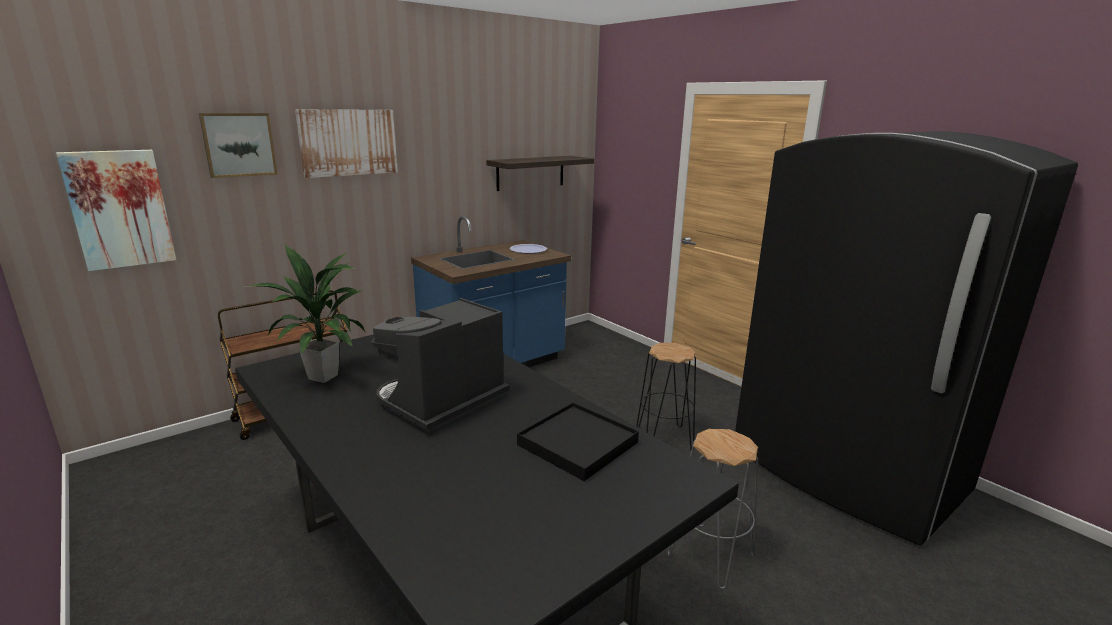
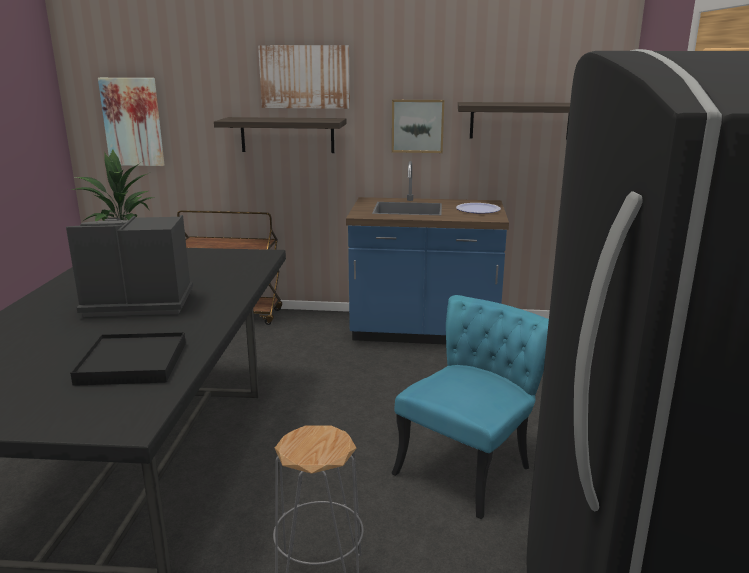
camera: 45 degrees right, 0 degrees up
picture [199,113,277,178] -> picture moved to [392,99,444,153]
black stool [636,343,696,450] -> turquoise chair [391,295,549,519]
none -> shelf [214,117,347,153]

